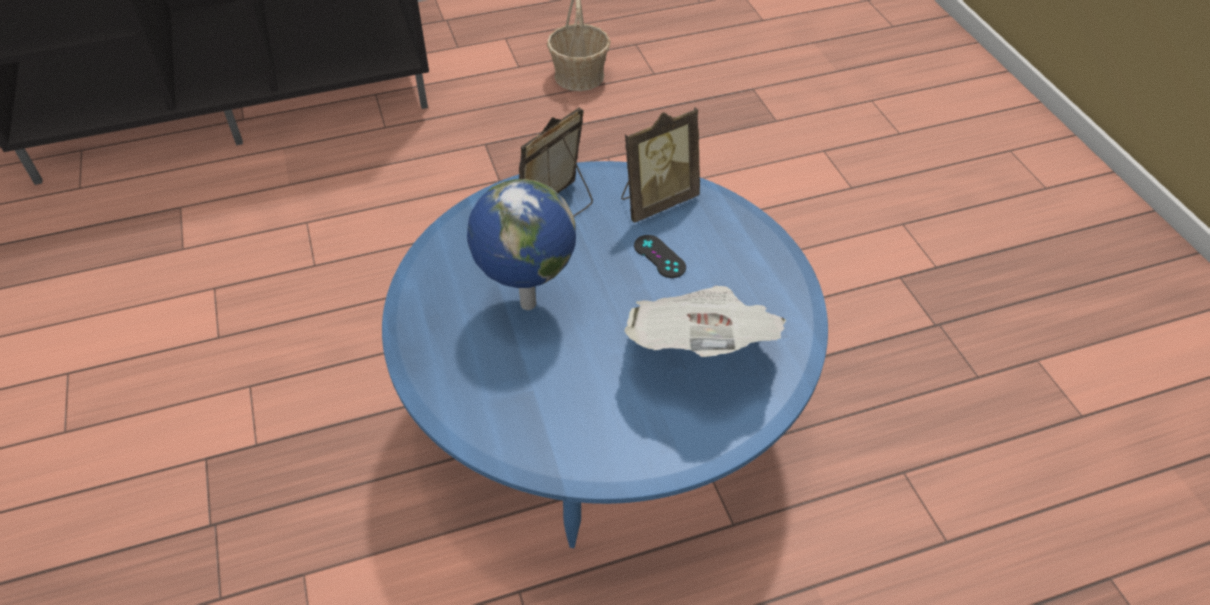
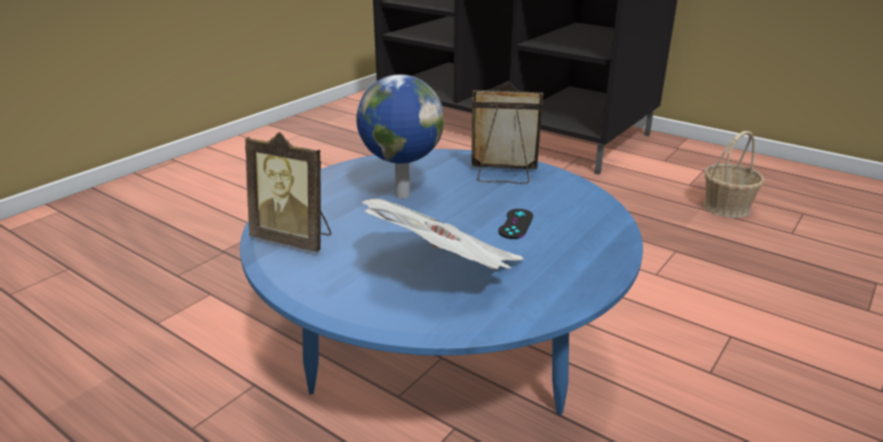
camera: 55 degrees right, 20 degrees down
picture frame [621,108,700,223] -> picture frame moved to [245,132,331,252]

